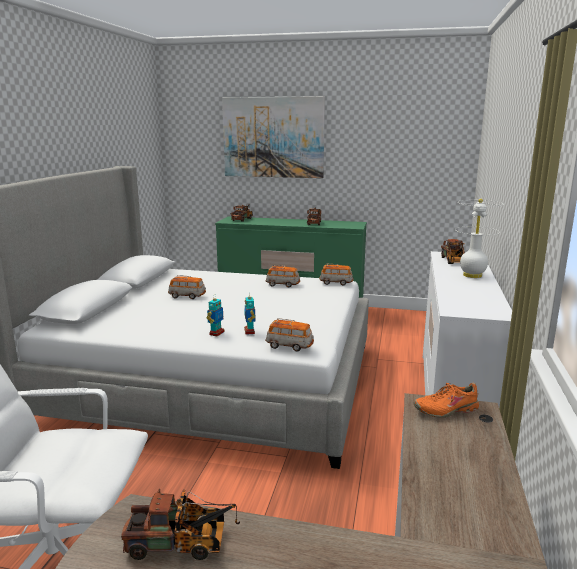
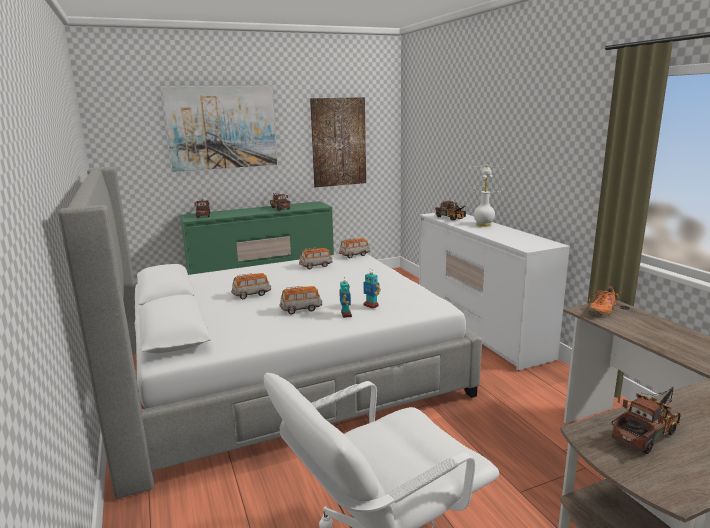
camera: 35 degrees left, 0 degrees up
toy car [265,318,314,351] -> toy car moved to [280,286,322,314]
none -> picture [310,97,366,187]

